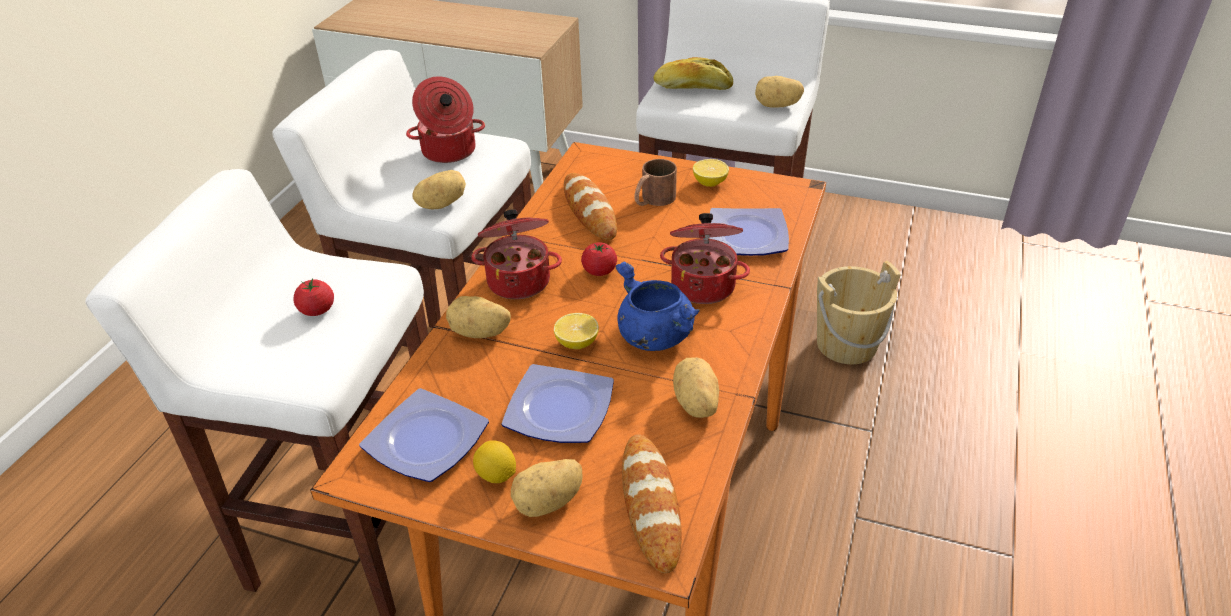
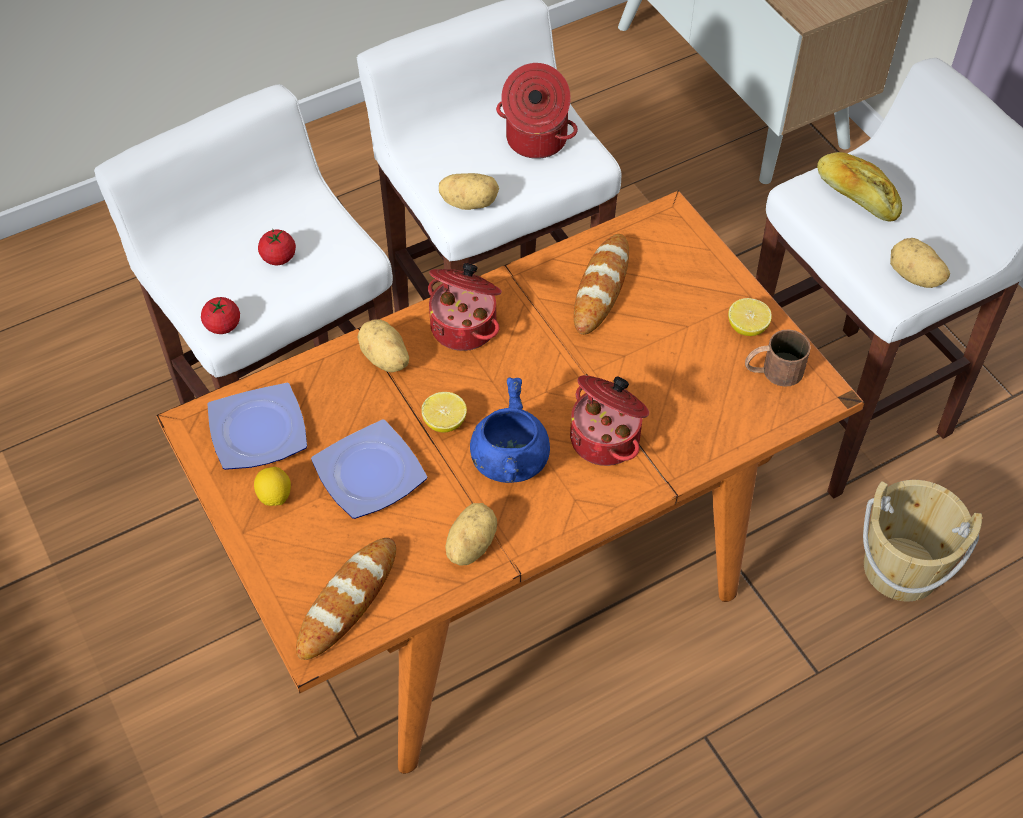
camera: 40 degrees right, 15 degrees up
potato [511,459,583,517] -> none
tomato [581,242,617,276] -> tomato moved to [201,297,240,334]
brown mug [634,159,677,206] -> brown mug moved to [745,330,811,387]
plate [709,208,789,256] -> none

